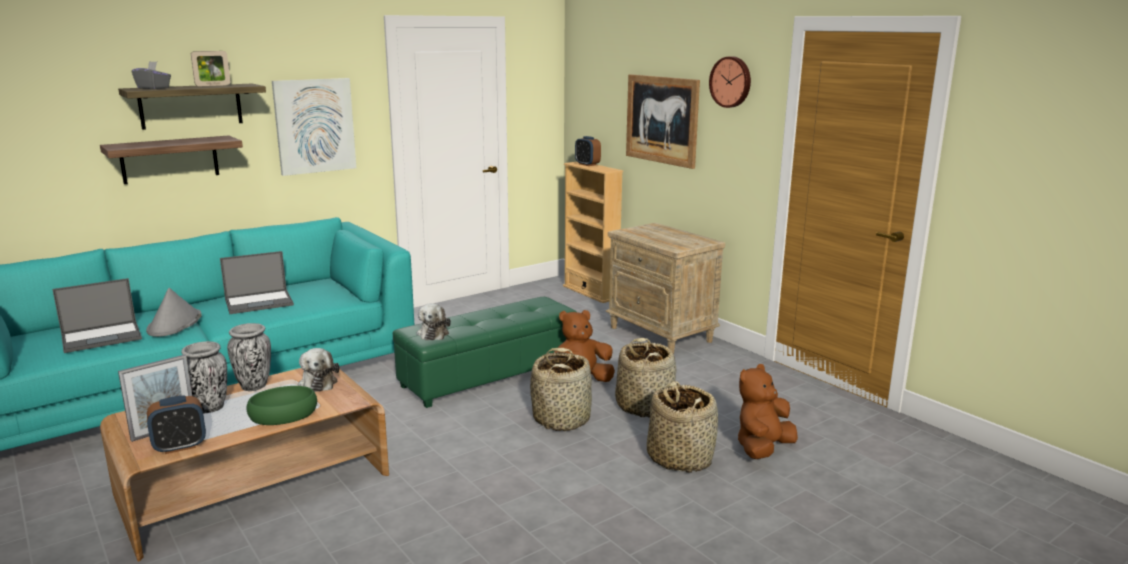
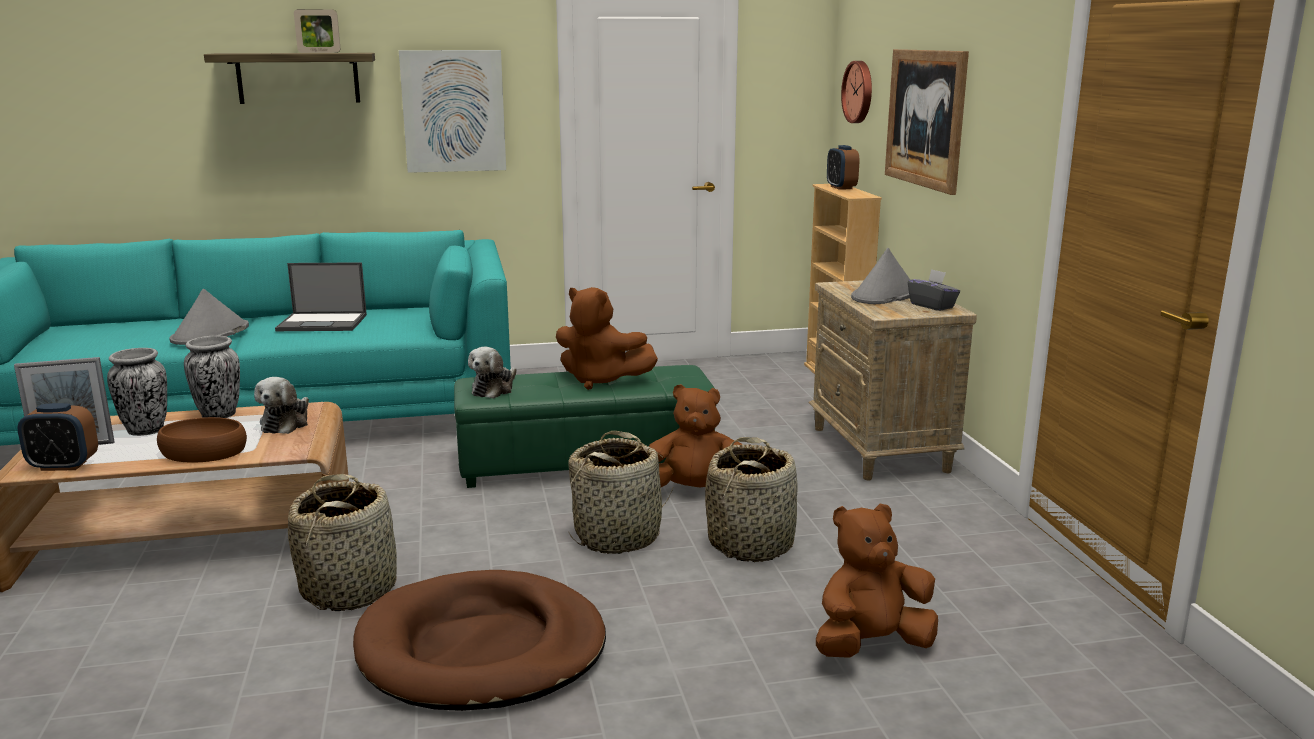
camera: 25 degrees right, 0 degrees up
laptop [52,278,142,353] -> none
shelf [100,136,243,184] -> none
grey tissue box [132,61,171,89] -> grey tissue box moved to [908,269,960,311]
green bowl [247,386,317,425] -> brown bowl [157,417,247,462]
basket [647,381,718,473] -> basket moved to [288,474,397,611]
wall clock [709,56,751,108] -> wall clock moved to [841,61,872,123]
none -> brown dog bed [353,570,606,711]
none -> brown plush toy [556,287,658,390]
none -> grey hat [851,248,910,304]

